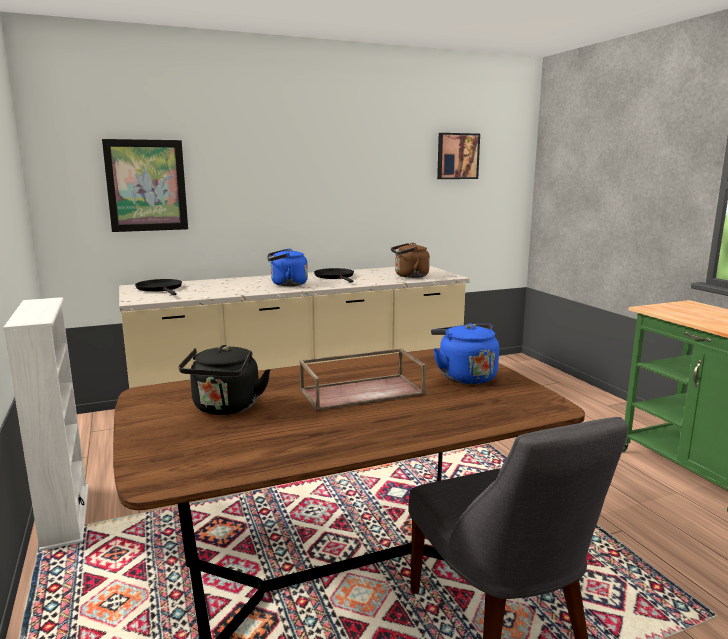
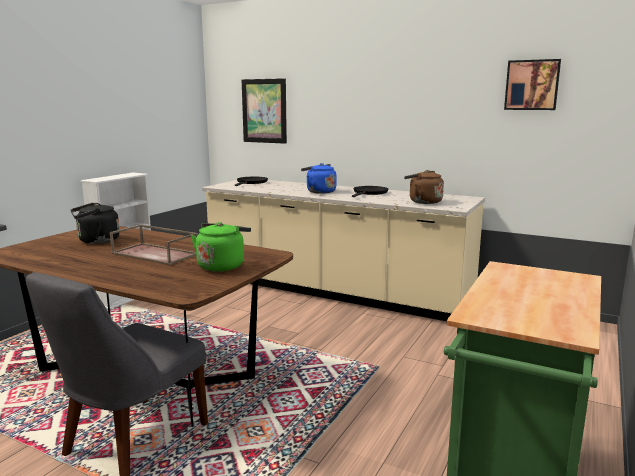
camera: 50 degrees right, 0 degrees up
blue kettle [431,323,499,385] -> green kettle [191,222,251,271]

